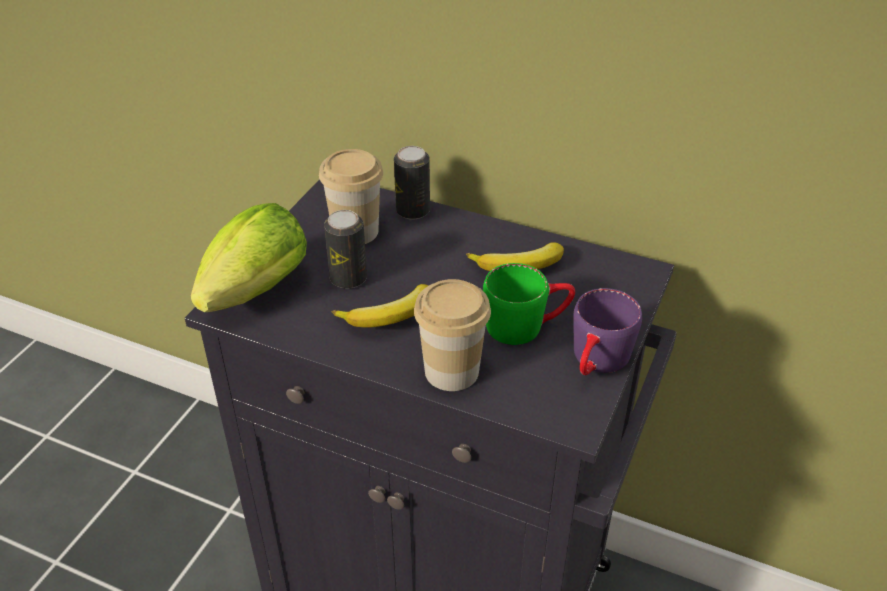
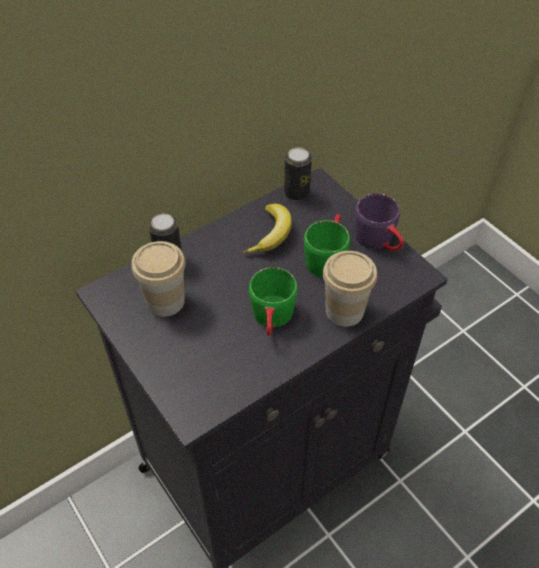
camera: 60 degrees left, 10 degrees up
lettuce [191,203,307,312] -> none
can [324,210,367,289] -> can moved to [284,147,312,201]
banana [332,284,429,328] -> green mug [249,267,298,336]

